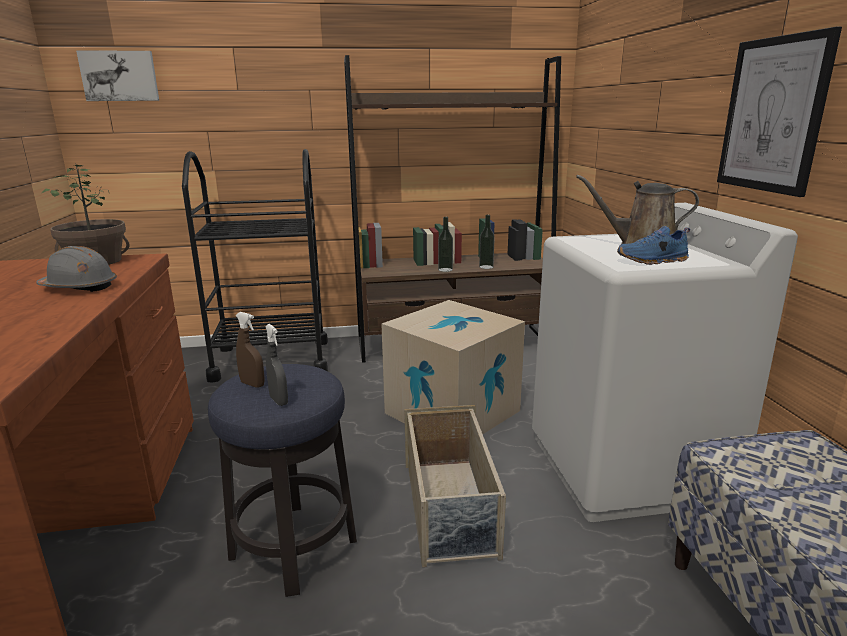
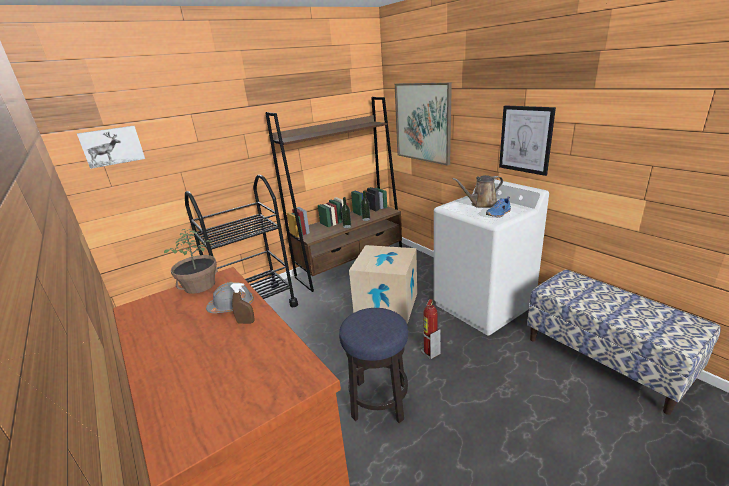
camera: 25 degrees left, 5 degrees up
brown spray bottle [236,312,265,388] -> brown spray bottle moved to [230,283,255,324]
grey spray bottle [265,324,288,406] -> none
beige storage box [404,405,506,567] -> fire extinguisher [421,299,441,360]
none -> picture [395,83,452,166]

